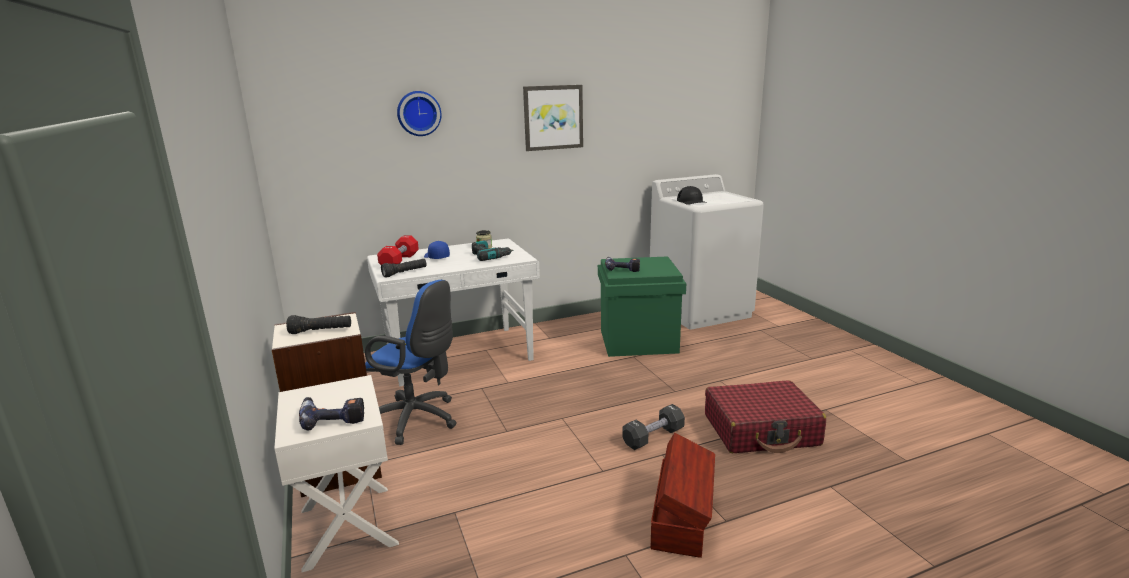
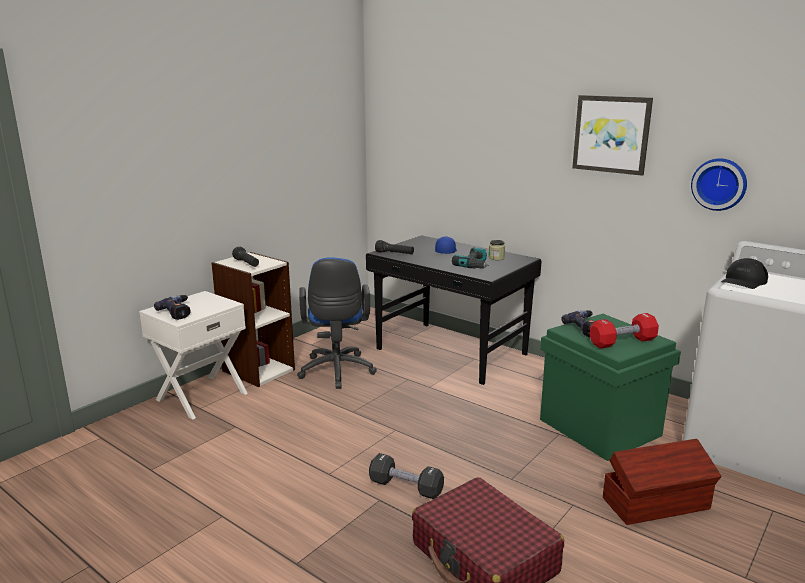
camera: 60 degrees right, 0 degrees up
white desk [367,239,540,387] -> black desk [366,236,542,385]
red dumbbell [377,235,419,265] -> red dumbbell moved to [589,313,659,349]
wall clock [397,91,441,136] -> wall clock moved to [691,158,747,211]
brown storage box [651,433,715,558] -> brown storage box moved to [603,439,722,525]

